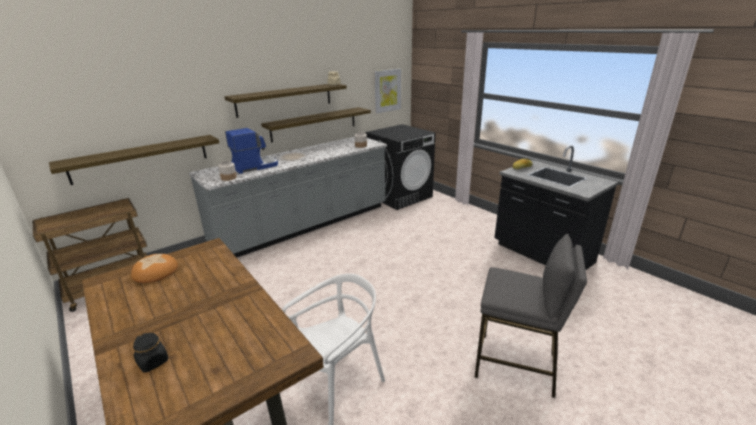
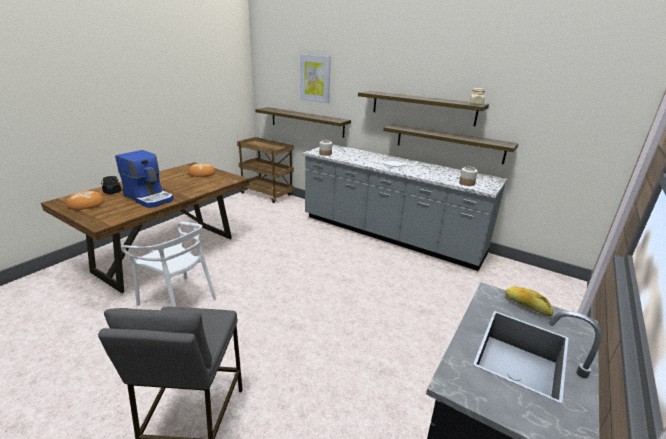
camera: 70 degrees right, 0 degrees up
coffee machine [225,128,278,174] -> coffee machine moved to [115,150,174,208]
black washing machine [365,124,436,210] -> none
picture [375,69,401,113] -> picture moved to [300,54,331,103]
none -> bread [66,191,104,210]

